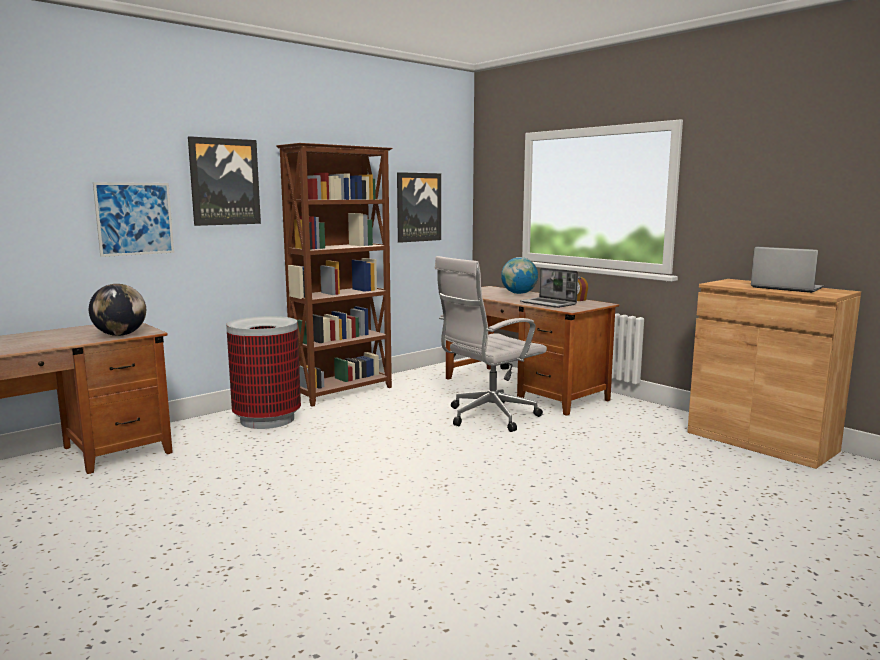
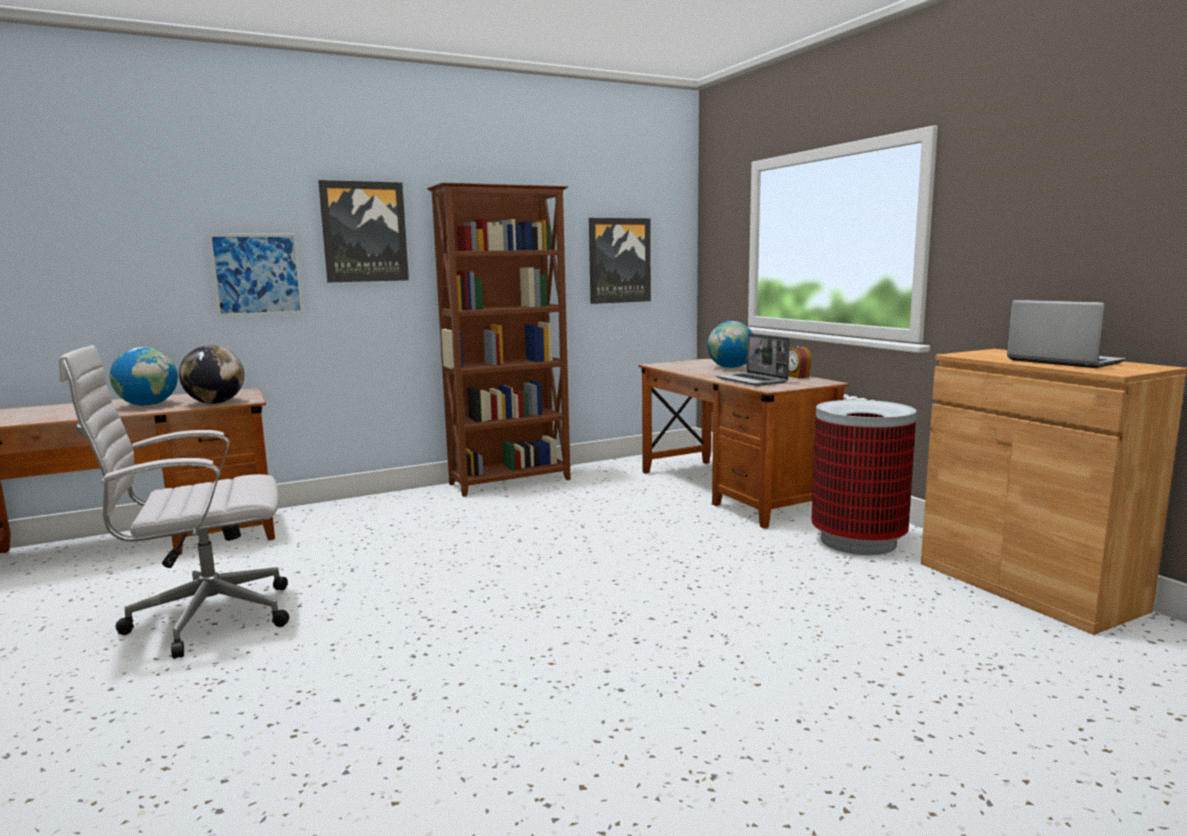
camera: 15 degrees right, 0 degrees up
trash can [226,316,301,429] -> trash can moved to [811,400,917,555]
white office chair [435,256,547,432] -> white office chair moved to [59,345,289,659]
none -> globe [110,347,178,406]

